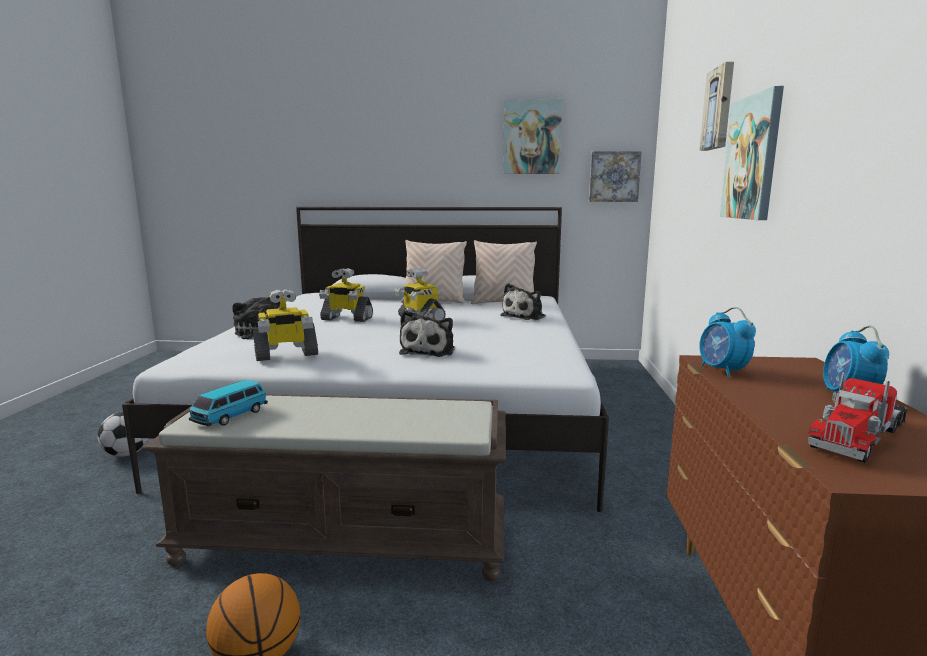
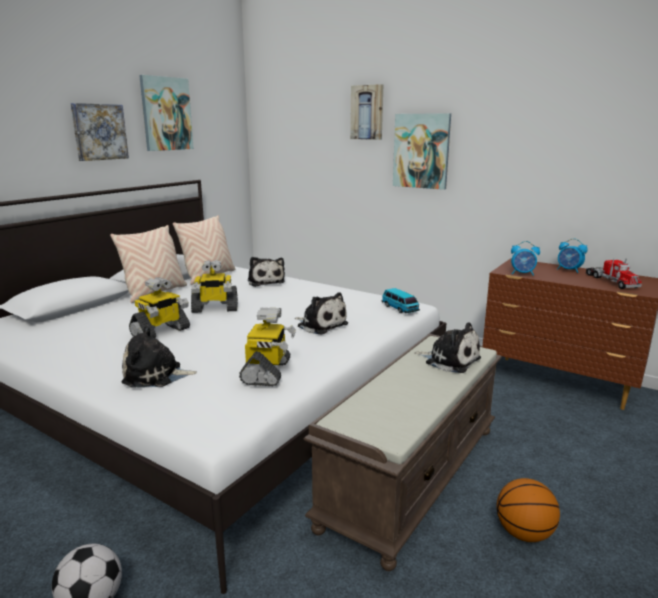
camera: 60 degrees left, 5 degrees up
toy car [189,380,268,426] -> toy car moved to [382,288,420,313]
picture [589,151,642,202] -> picture moved to [71,103,129,161]
none -> plush toy [414,322,481,373]

